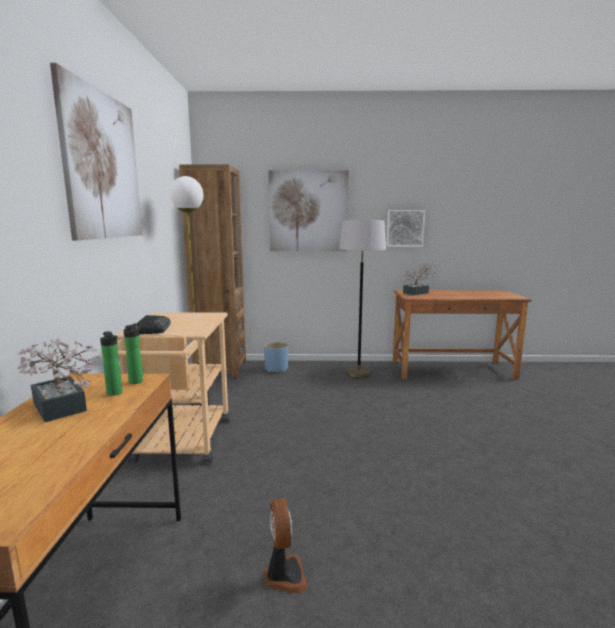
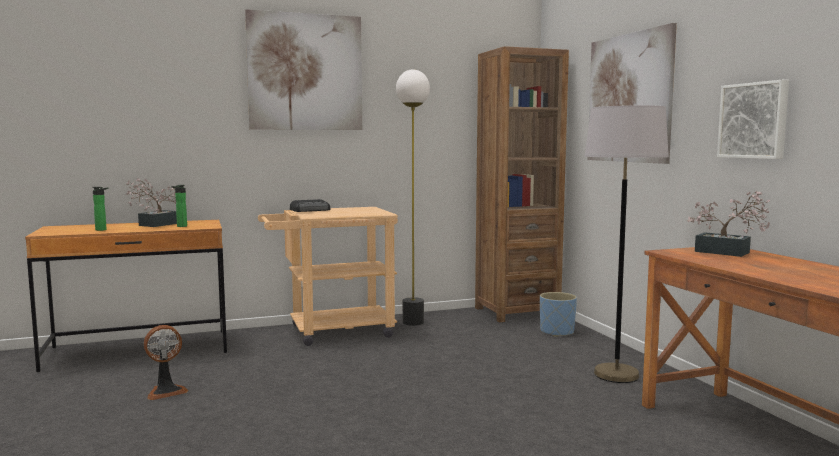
camera: 70 degrees right, 5 degrees down
bottle [124,323,143,384] -> bottle moved to [93,187,109,231]

